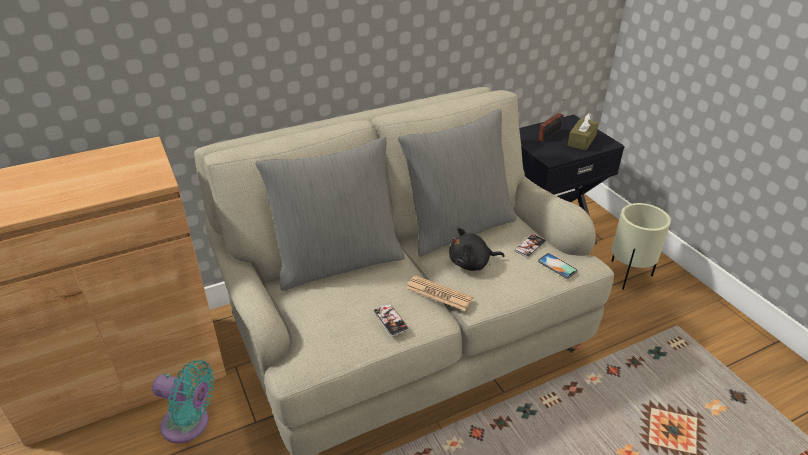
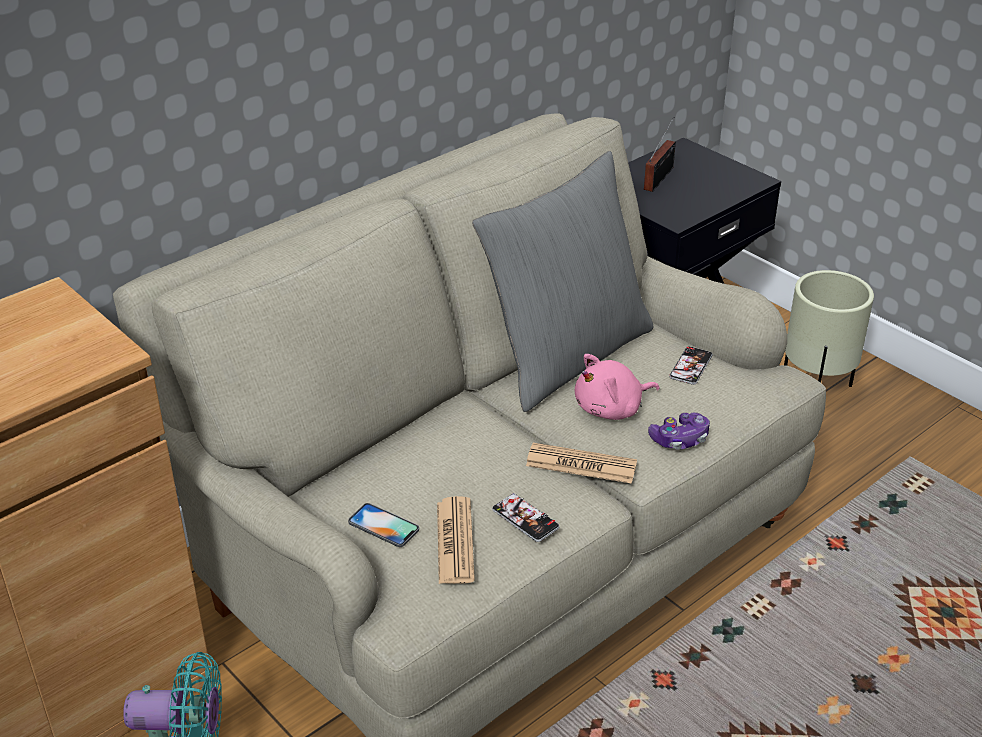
camera: 15 degrees left, 0 degrees up
grey pillow [255,137,405,291] -> none
black plush toy [449,228,505,271] -> pink plush toy [575,354,659,420]
phone [538,253,578,279] -> phone moved to [348,503,419,547]
brown tissue box [567,113,599,150] -> none
none -> newspaper [437,496,475,584]
none -> game controller [648,413,710,449]

